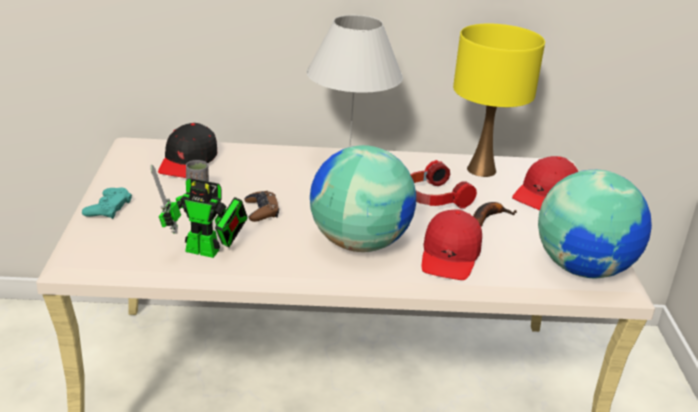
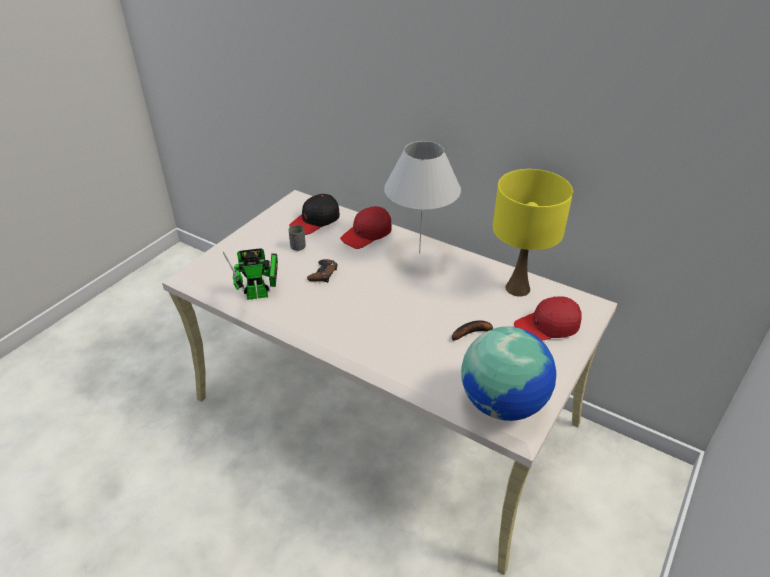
camera: 35 degrees right, 10 degrees up
turquoise game controller [82,188,132,219] -> none
toy robot [151,164,248,258] -> toy robot turned 60 degrees counterclockwise [223,248,278,300]
globe [310,145,416,252] -> none
headphones [410,160,477,209] -> none
red cap [422,209,482,280] -> red cap moved to [340,206,392,249]

